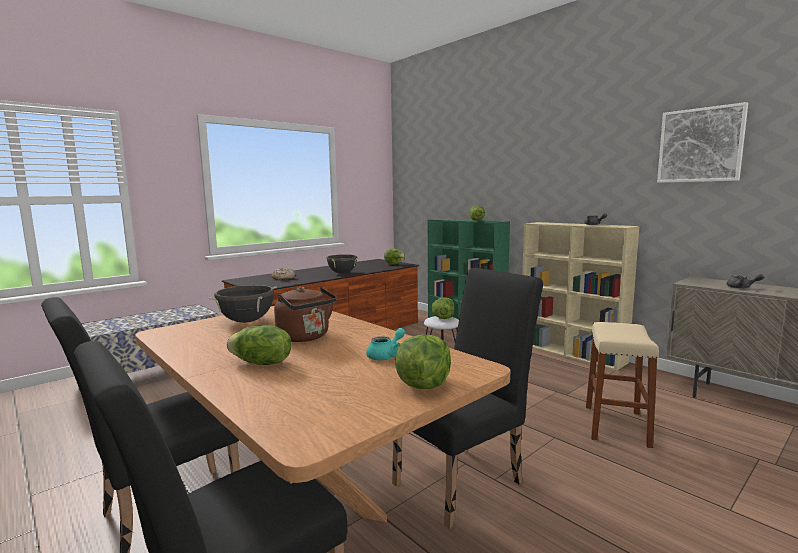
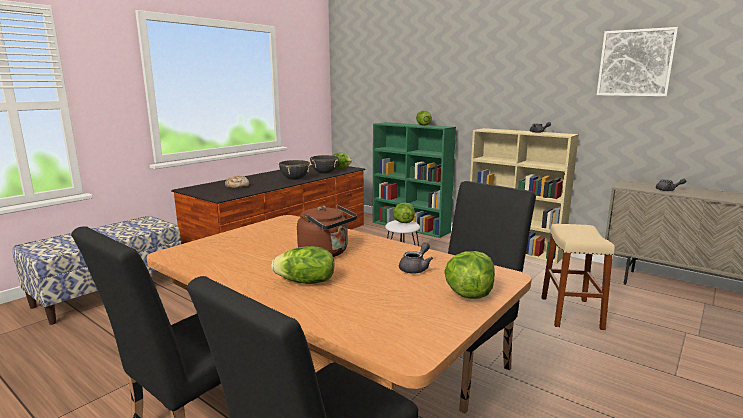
camera: 10 degrees left, 5 degrees up
black cooking pot [209,285,277,323] -> black cooking pot moved to [310,155,339,174]
turquoise teapot [366,328,405,360] -> grey teapot [399,242,433,273]

